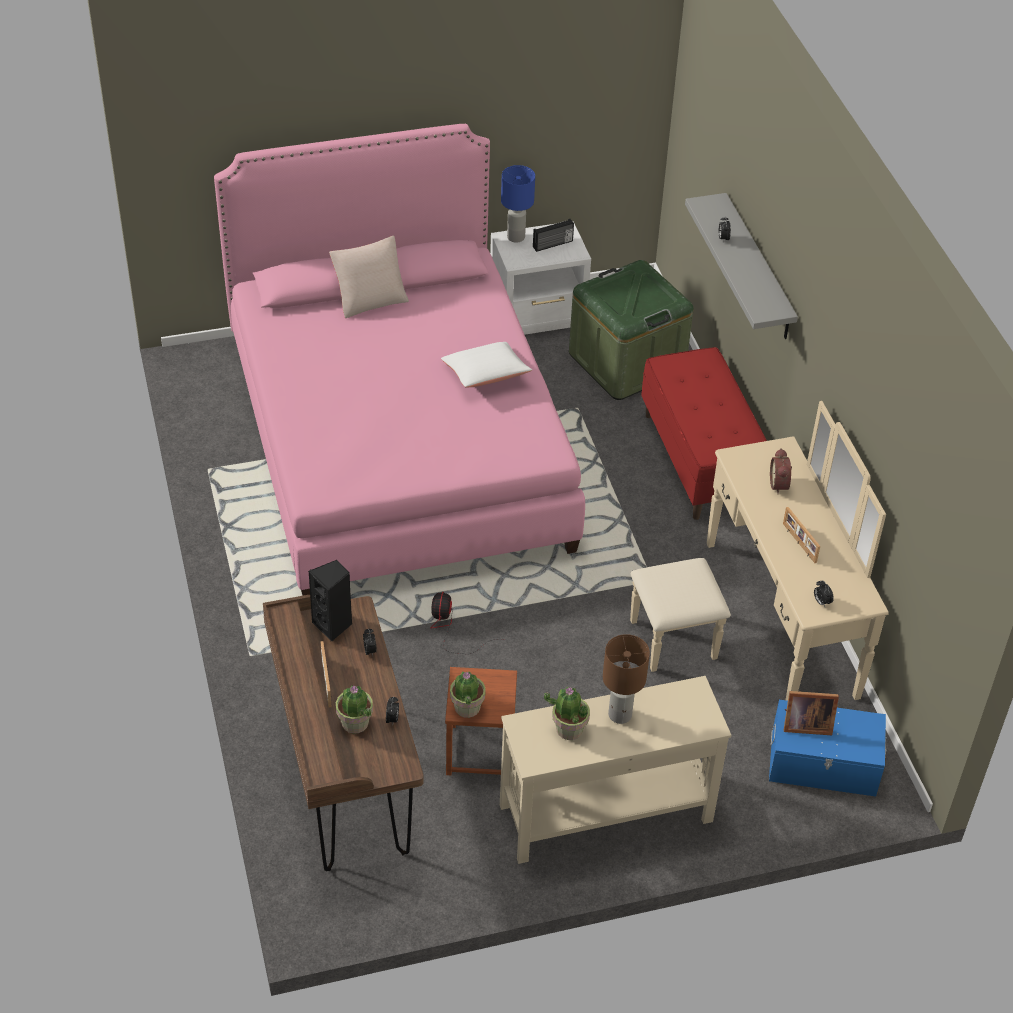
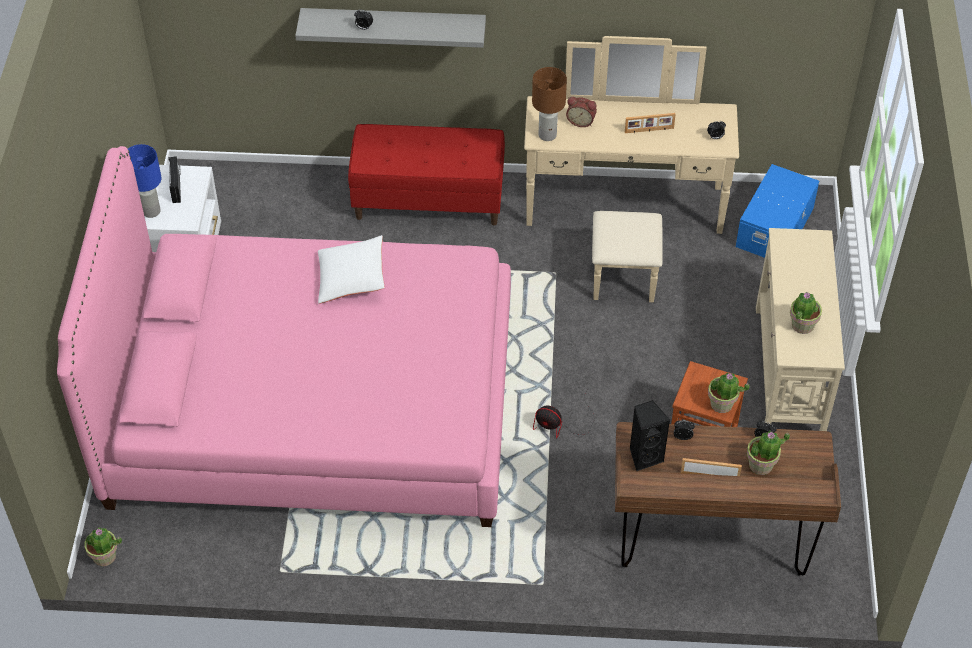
camera: 70 degrees left, 5 degrees up
beige pillow [329,236,409,318] -> none
green storage box [569,260,694,400] -> none
brown table lamp [603,634,650,724] -> brown table lamp moved to [532,67,567,141]
picture frame [784,691,839,735] -> none
none -> potted plant [84,528,122,566]

